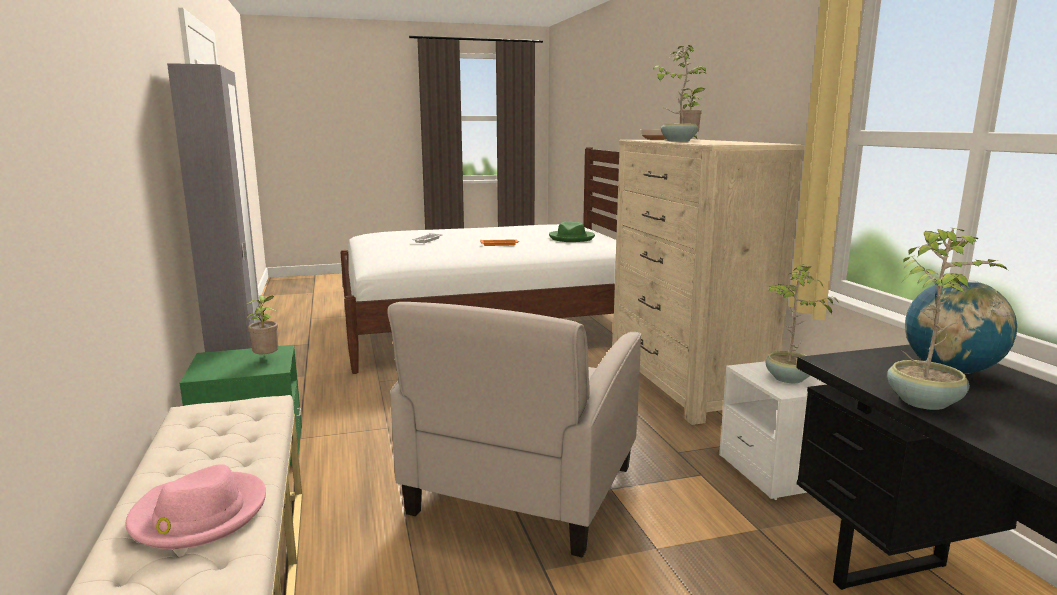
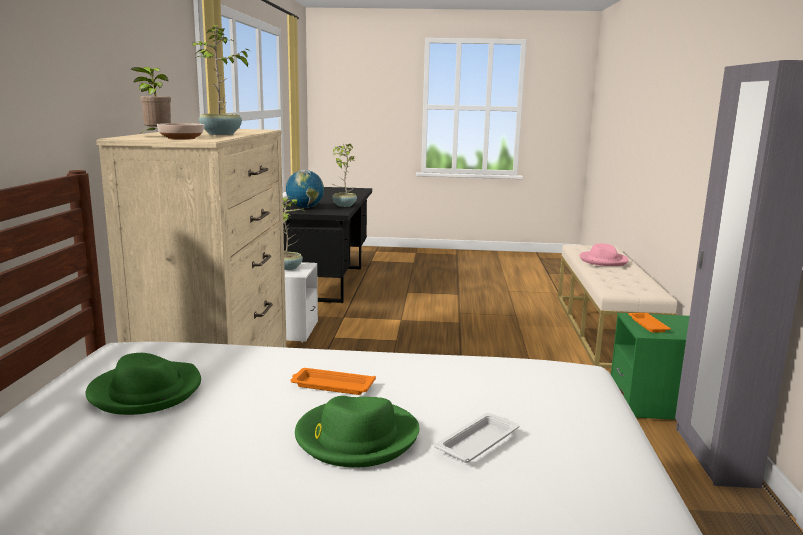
camera: 160 degrees left, 0 degrees up
potted plant [246,295,278,355] -> orange tray [628,313,671,333]
beige armchair [387,302,642,558] -> none
none -> green hat [295,396,419,468]

